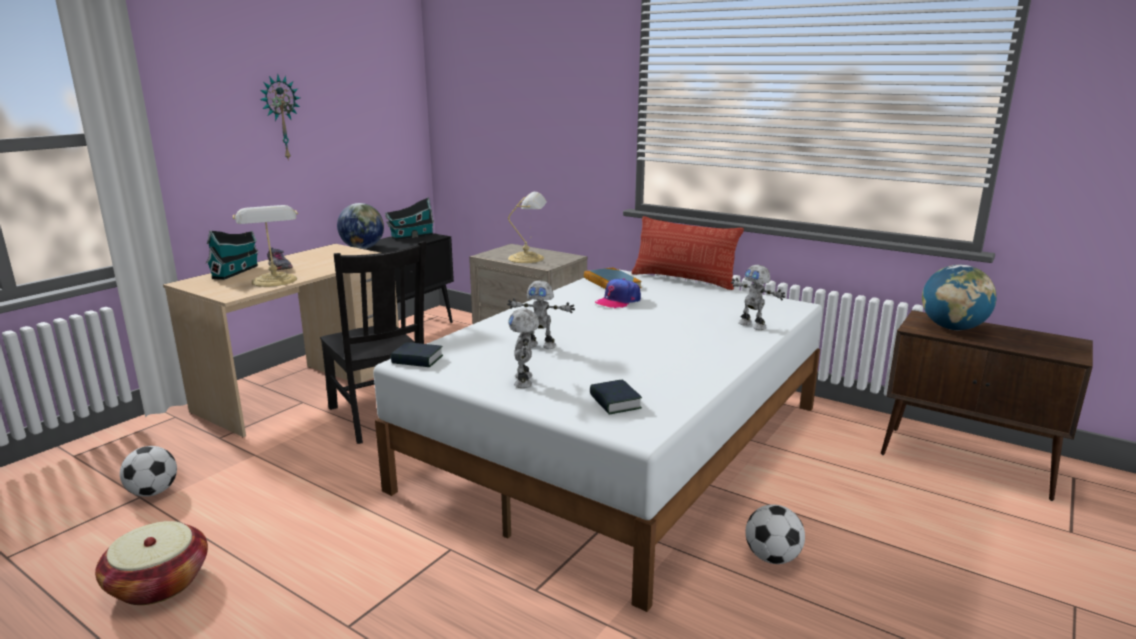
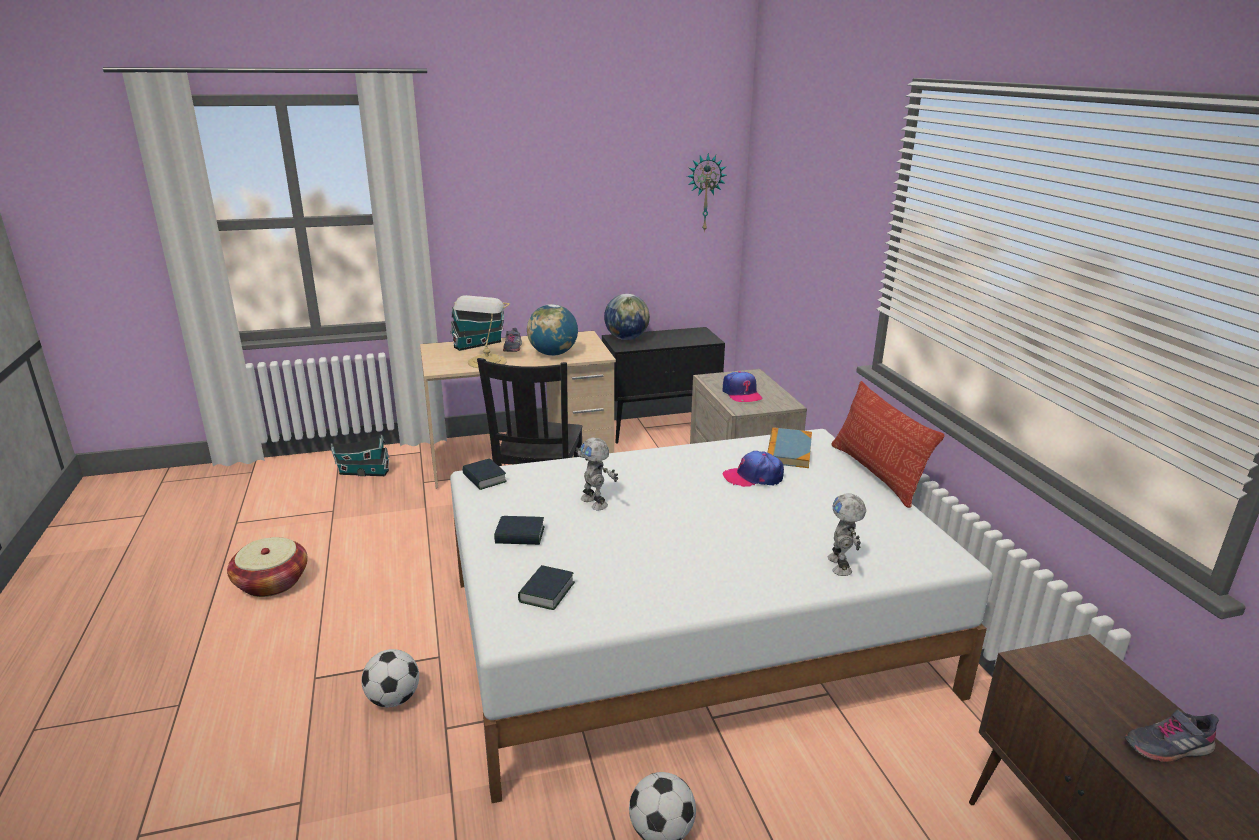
camera: 40 degrees right, 5 degrees up
football [120,446,177,497] -> football moved to [361,649,419,707]
wall clock [260,74,300,161] -> wall clock moved to [687,153,726,232]
toy house [385,197,434,240] -> toy house moved to [331,435,389,476]
table lamp [508,192,547,263] -> cap [722,371,763,402]
toy robot [508,309,539,388] -> book [494,516,545,545]
globe [922,265,997,330] -> globe moved to [527,304,578,356]
none -> grey shoe [1124,709,1219,762]

